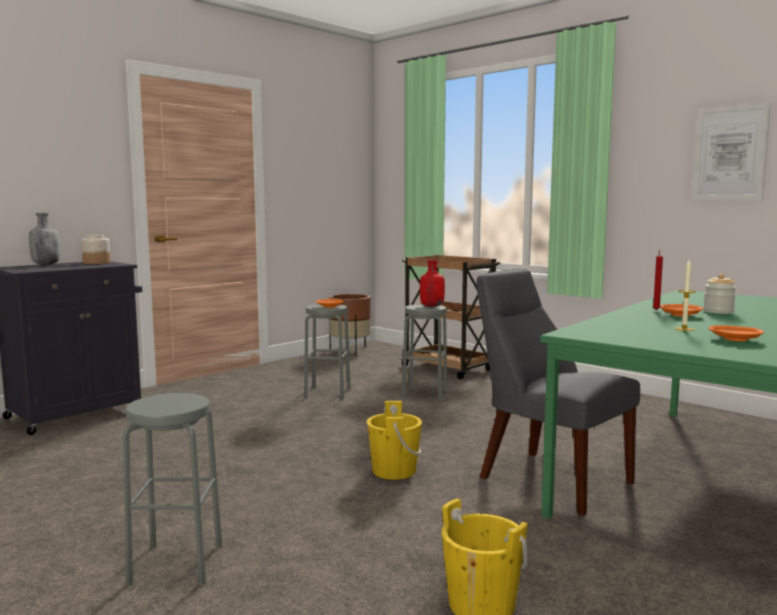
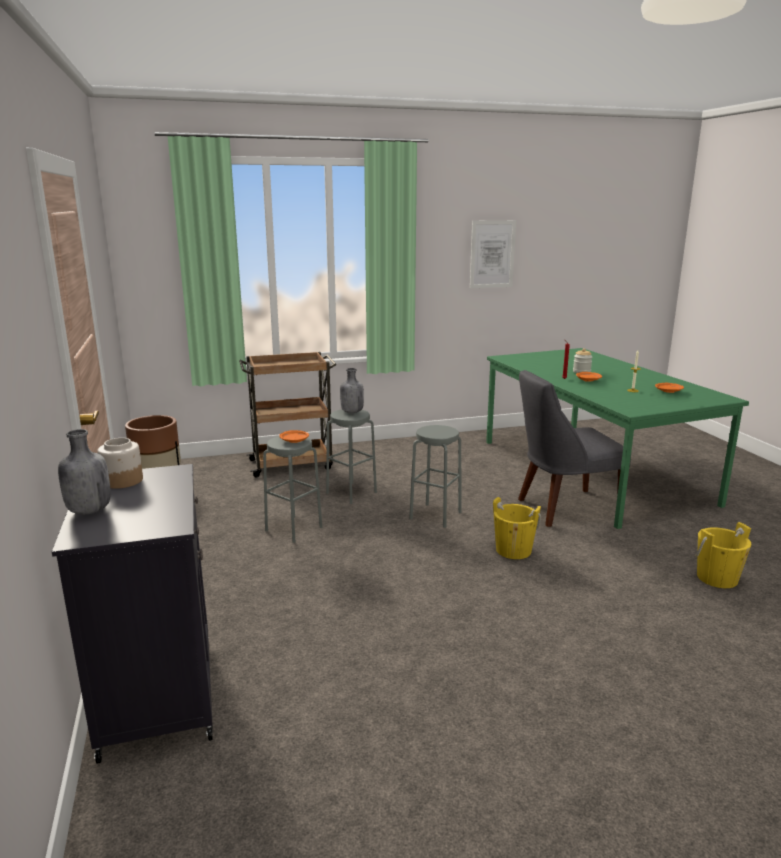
camera: 60 degrees left, 10 degrees up
grey stool [123,393,222,586] -> grey stool moved to [409,425,461,528]
red bottle [420,260,445,307] -> grey bottle [340,368,364,413]

